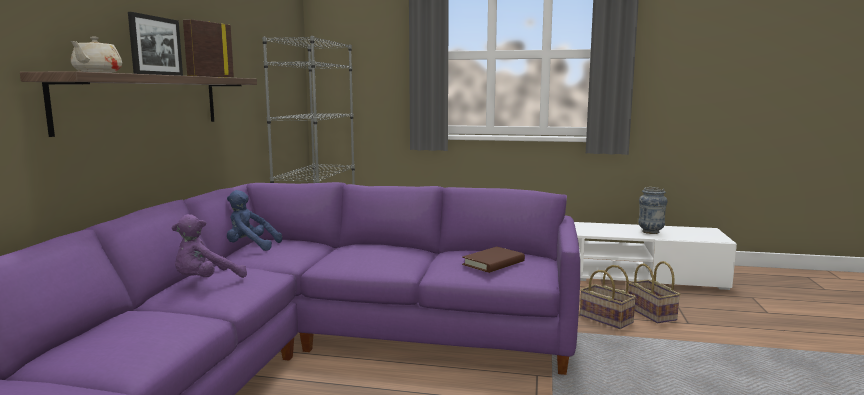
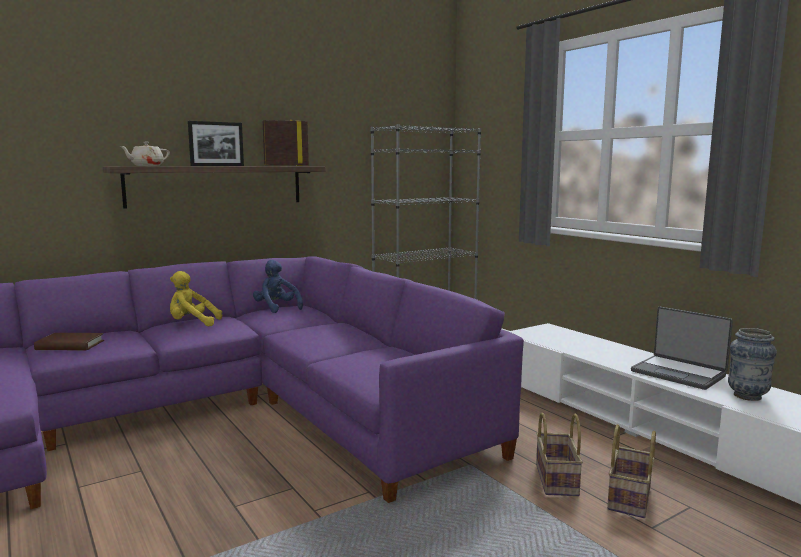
camera: 45 degrees right, 0 degrees up
purple plush toy [172,214,247,278] -> yellow plush toy [170,271,222,327]
brown book [462,247,525,273] -> brown book moved to [34,333,104,350]
none -> laptop [631,307,733,390]

